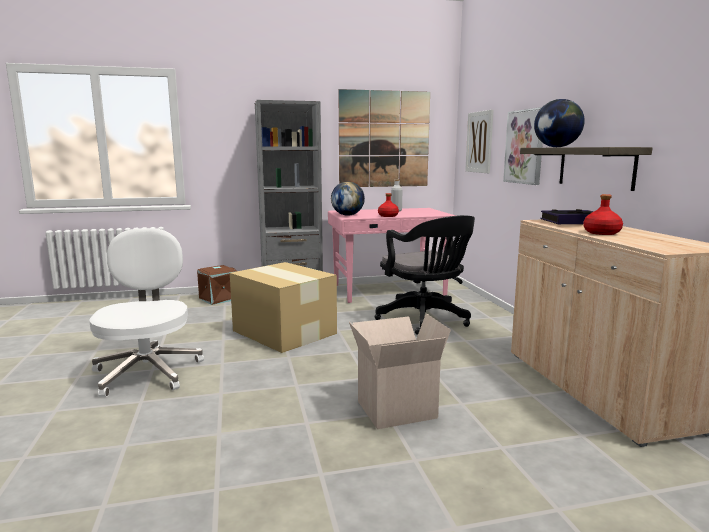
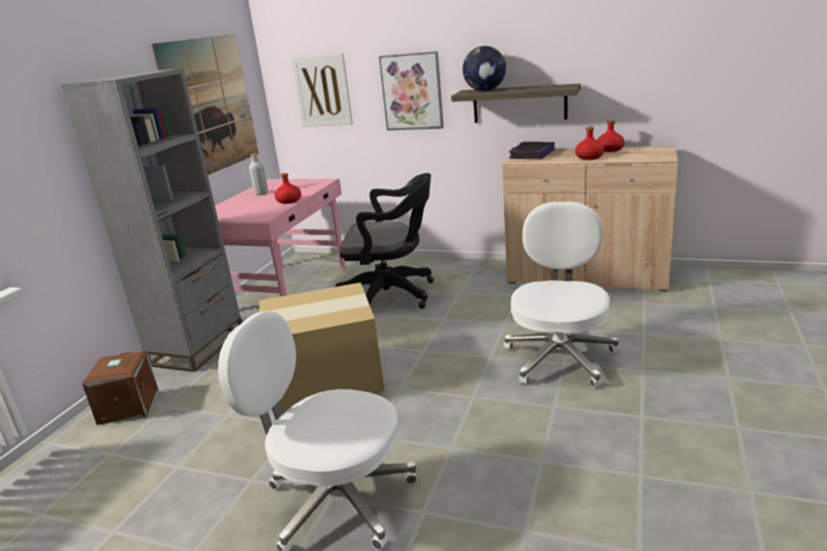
camera: 55 degrees left, 10 degrees up
globe [331,181,365,216] -> none
cardboard box [349,313,451,429] -> white office chair [504,202,619,388]
none -> red bottle [597,120,625,152]

